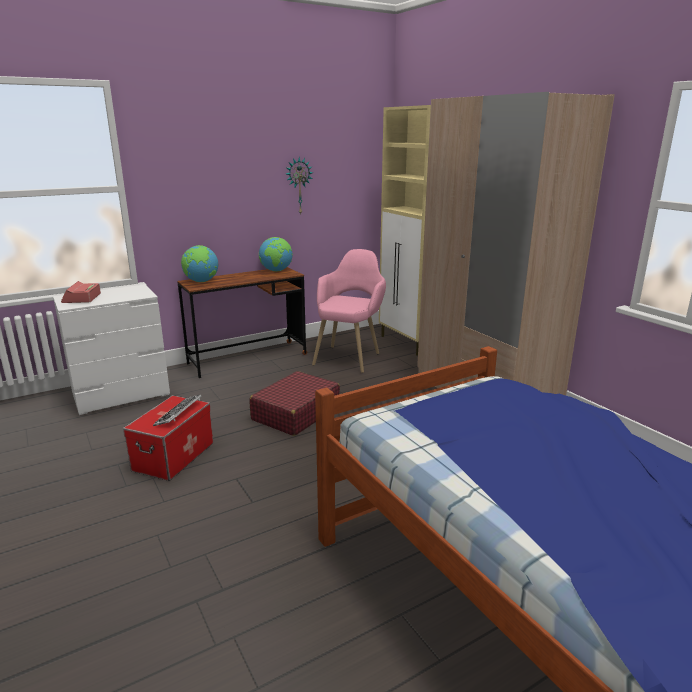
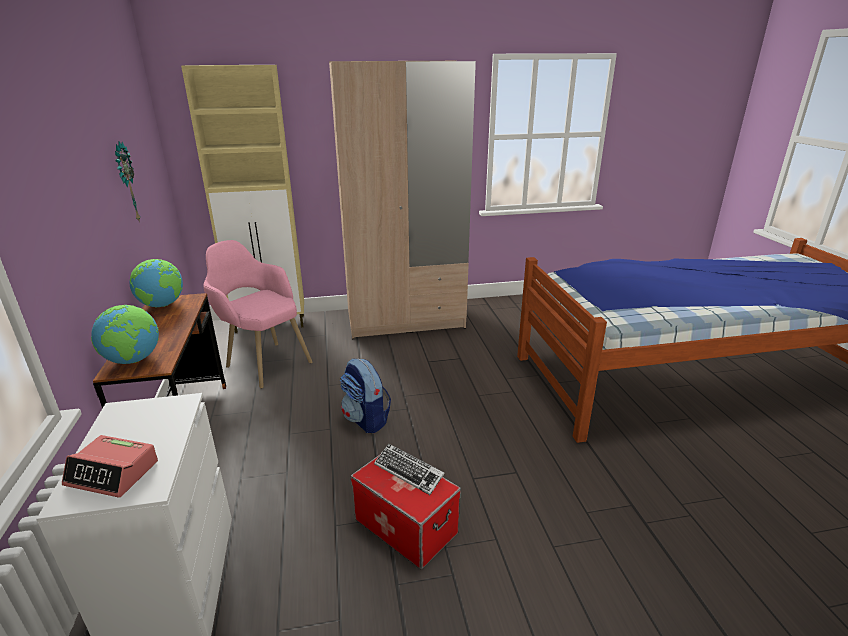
camera: 70 degrees left, 5 degrees up
red suitcase [249,371,340,436] -> backpack [340,358,391,433]

